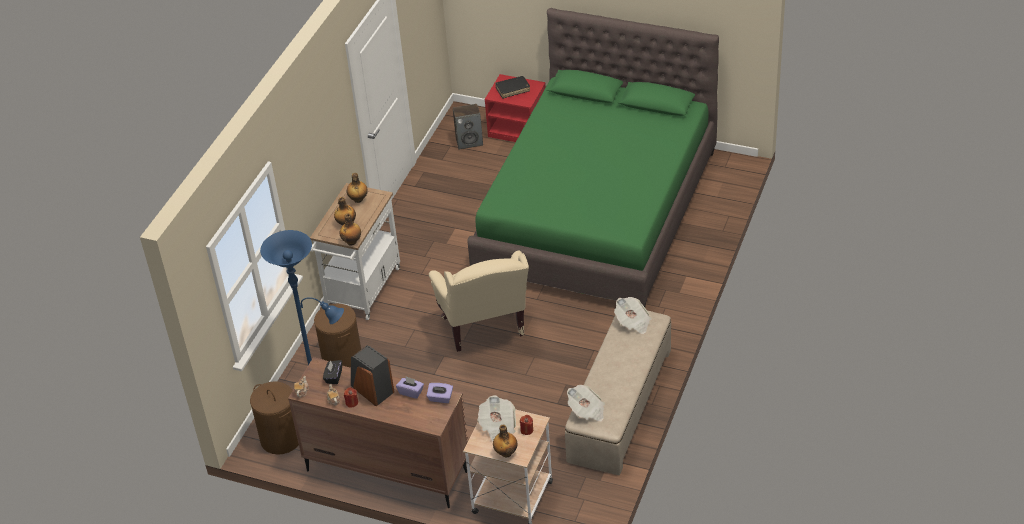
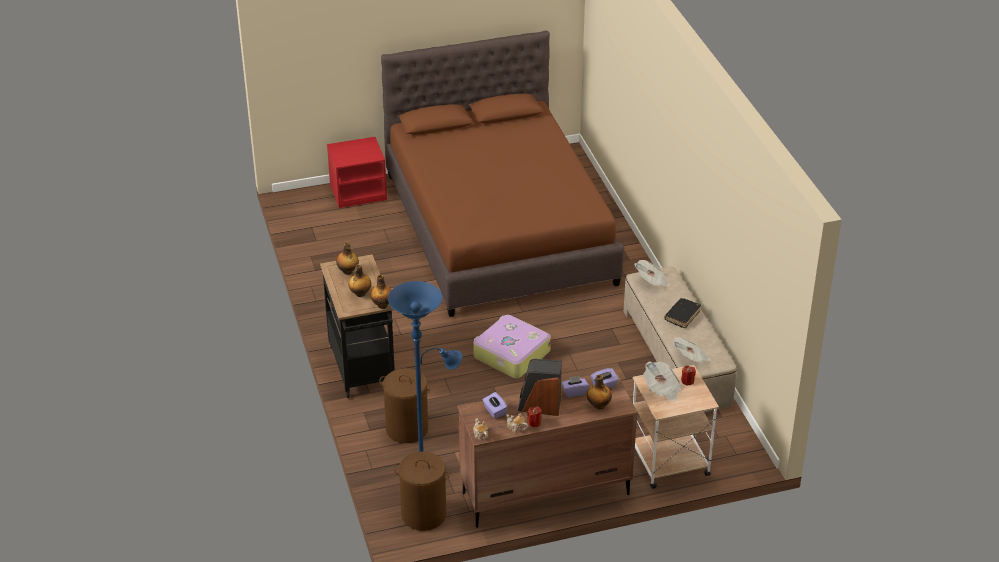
camera: 40 degrees left, 5 degrees down
white cart [310,183,400,320] -> black cart [320,254,395,398]
black tissue box [323,360,342,384] -> purple tissue box [483,392,507,419]
beige armchair [429,251,529,352] -> suitcase [473,315,551,378]
speaker [453,104,483,149] -> none
green bed [467,8,719,307] -> brown bed [381,31,624,317]
bottle [493,425,518,458] -> bottle moved to [587,375,612,409]
black book [495,76,530,99] -> black book moved to [665,298,701,328]

